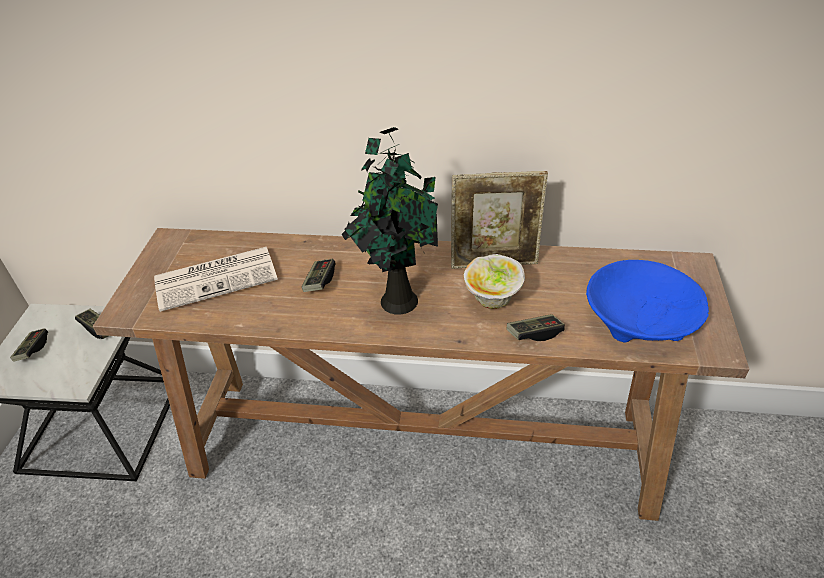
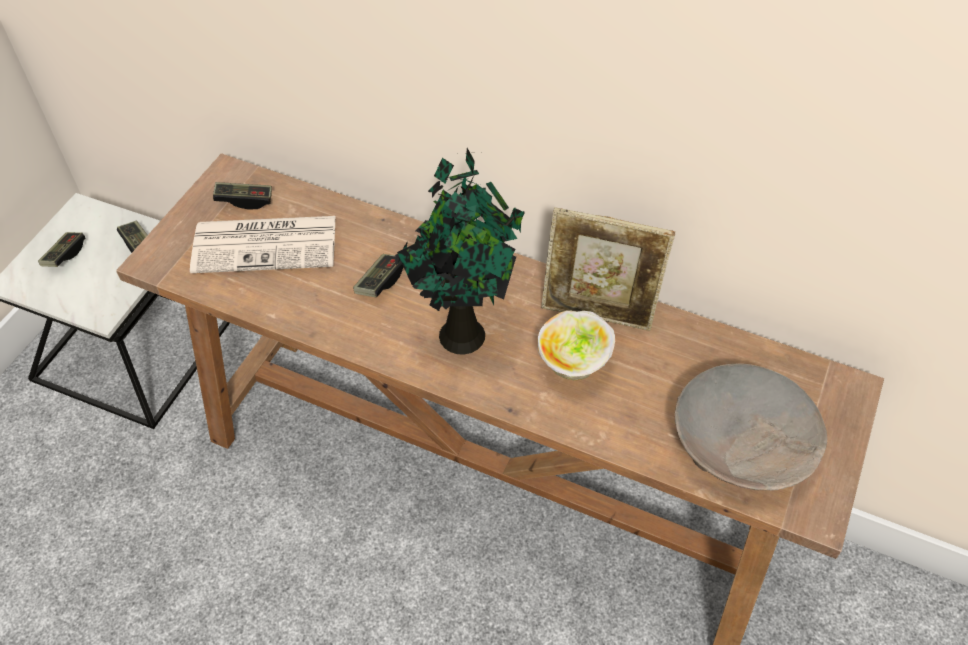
camera: 15 degrees right, 10 degrees up
game controller [506,314,565,341] -> game controller moved to [213,182,272,210]
blue bowl [586,260,709,342] -> beige bowl [675,363,828,491]

